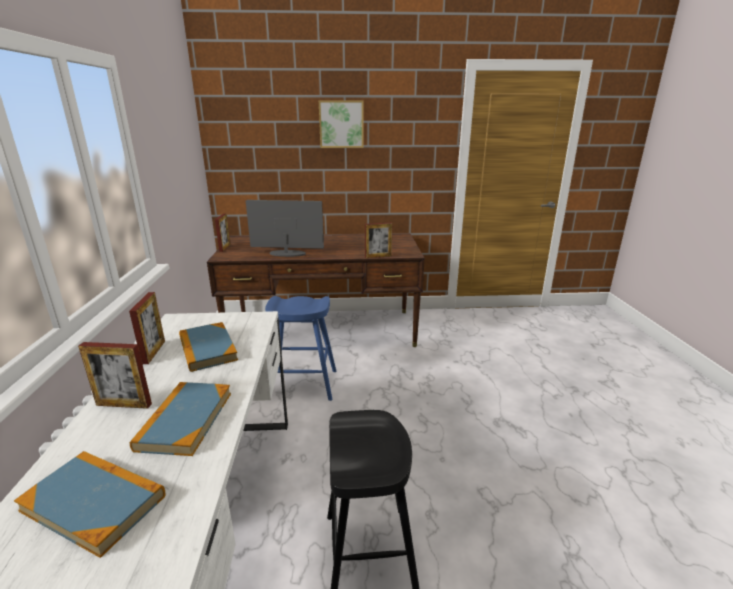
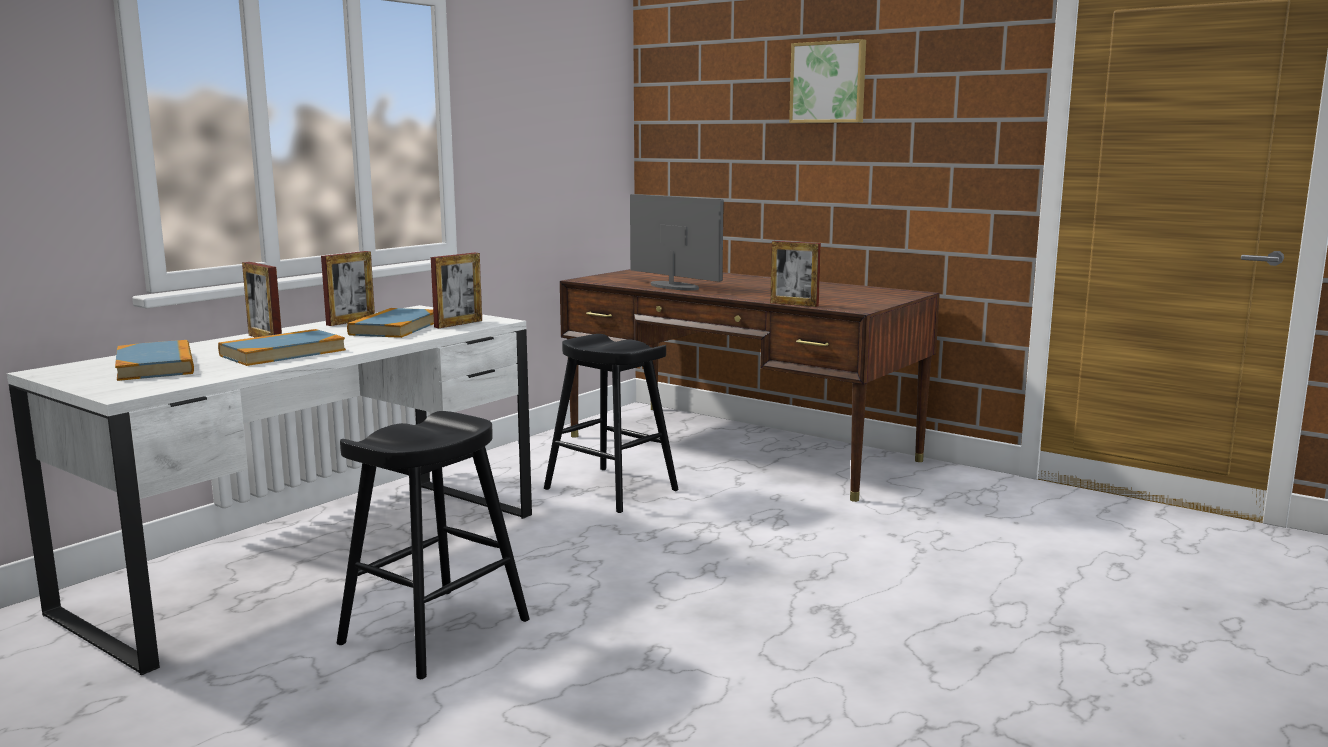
camera: 40 degrees right, 10 degrees down
picture frame [215,214,231,252] -> picture frame moved to [431,253,482,328]
blue stool [265,296,336,401] -> black stool [544,334,679,513]

